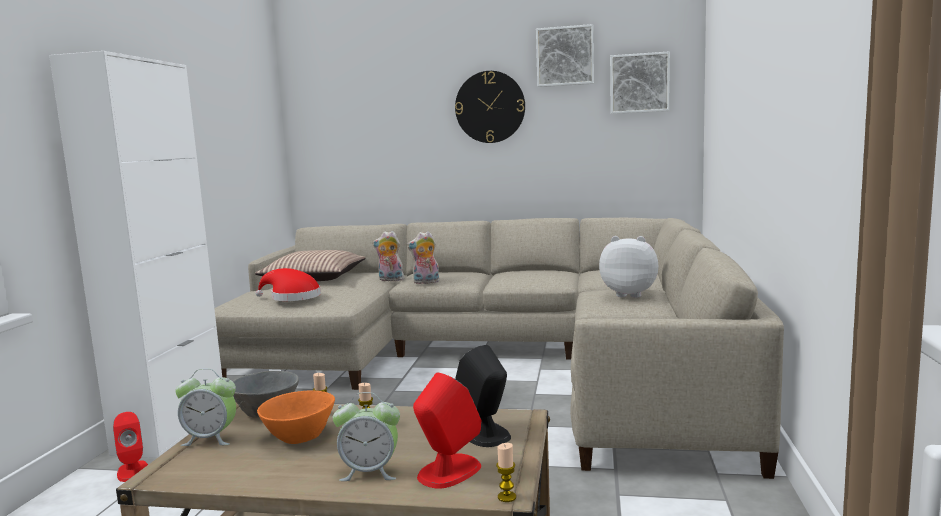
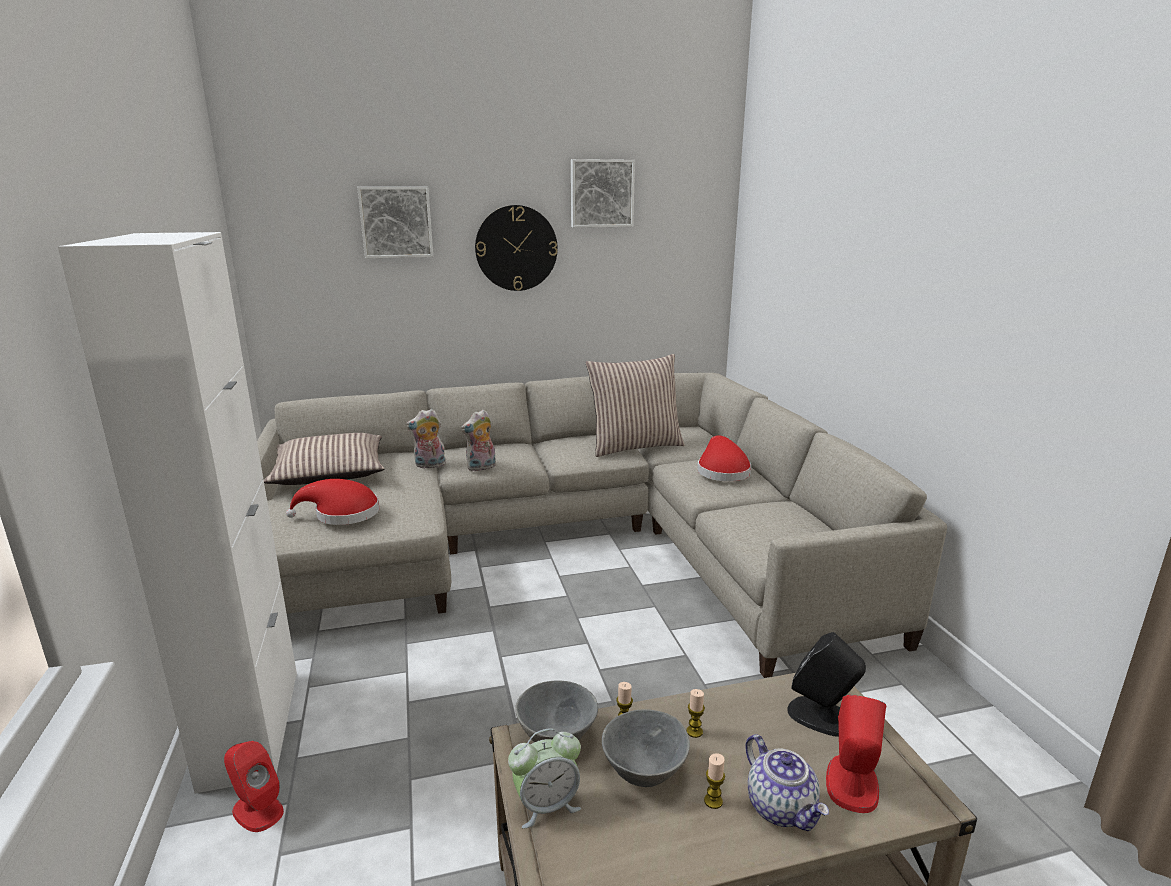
camera: 25 degrees left, 10 degrees up
orange bowl [257,390,335,444] -> grey bowl [602,709,690,787]
alarm clock [333,392,400,481] -> teapot [745,735,829,831]
candle [496,443,516,502] -> candle moved to [704,753,725,809]
plush toy [599,236,659,298] -> red hat [697,435,751,481]
picture [610,51,670,114] -> picture moved to [357,187,433,259]
none -> pillow [586,354,685,457]

